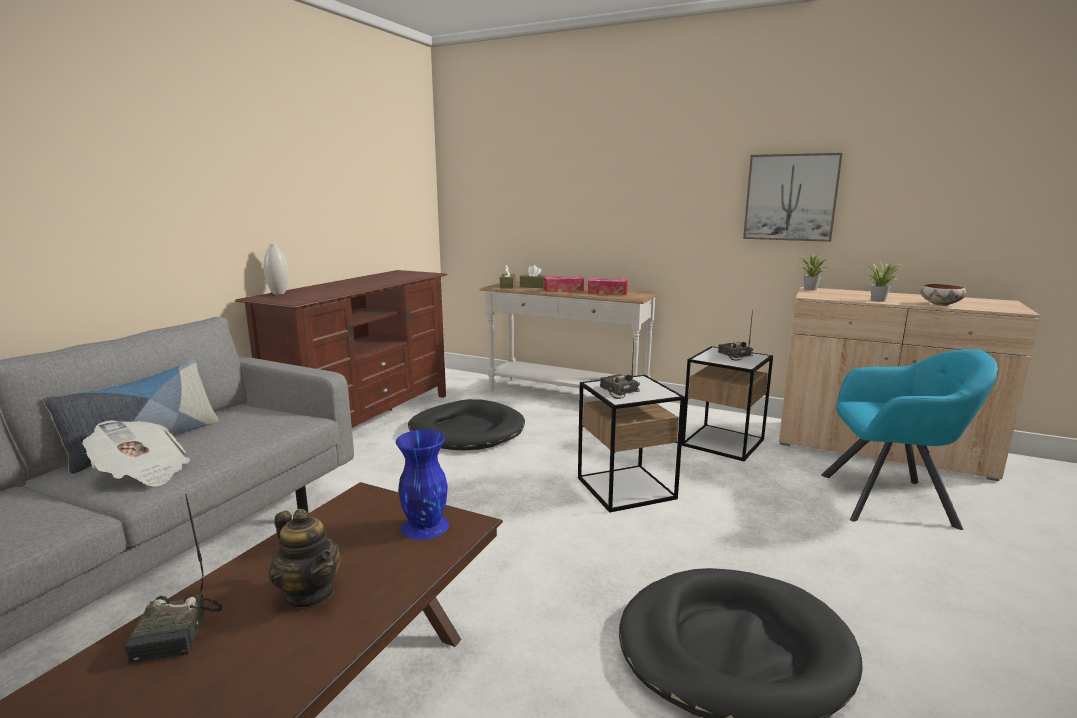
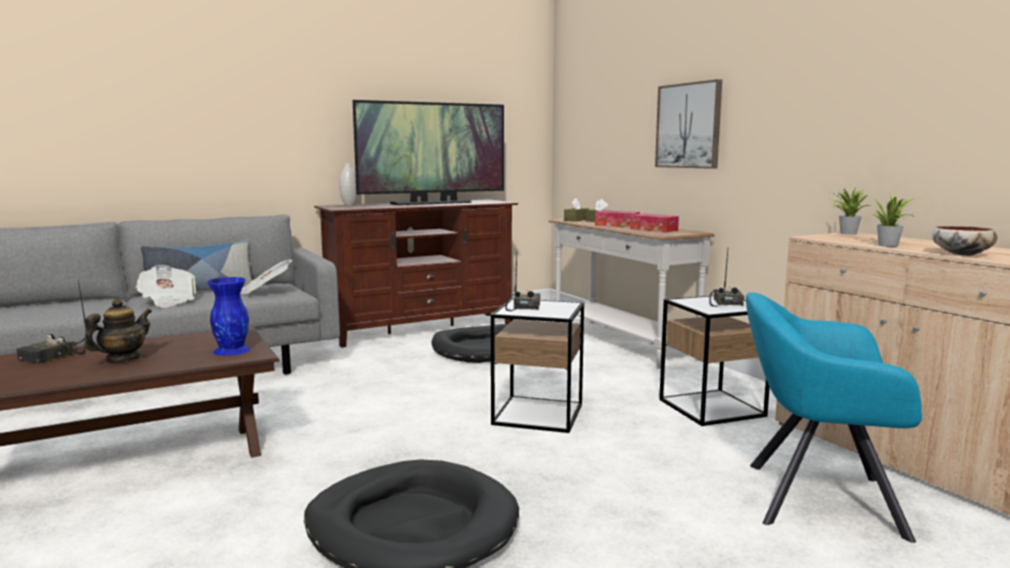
camera: 35 degrees right, 5 degrees down
teapot [269,509,341,607] -> teapot turned 135 degrees counterclockwise [84,298,152,362]
picture [743,153,843,242] -> picture moved to [655,79,722,169]
turquoise armchair [821,349,998,530] -> turquoise armchair turned 150 degrees clockwise [746,292,922,543]
none -> newspaper [240,259,292,295]
none -> television [353,100,504,205]

